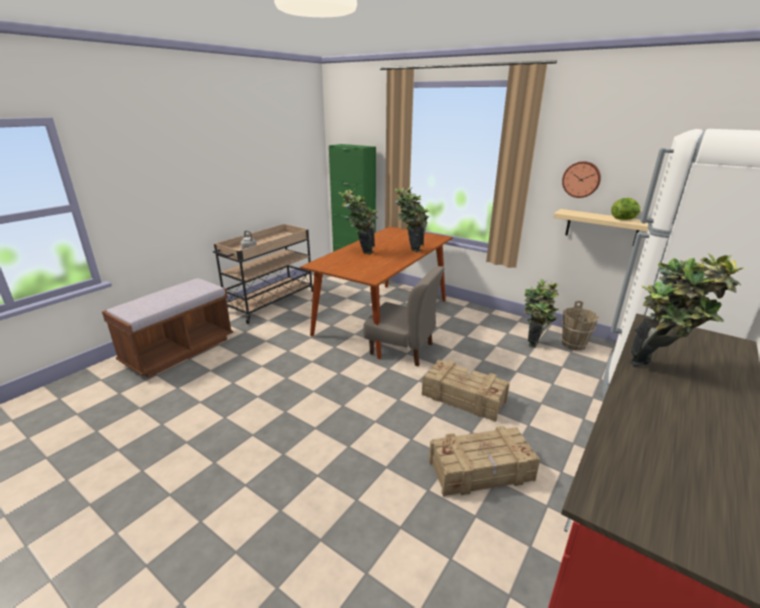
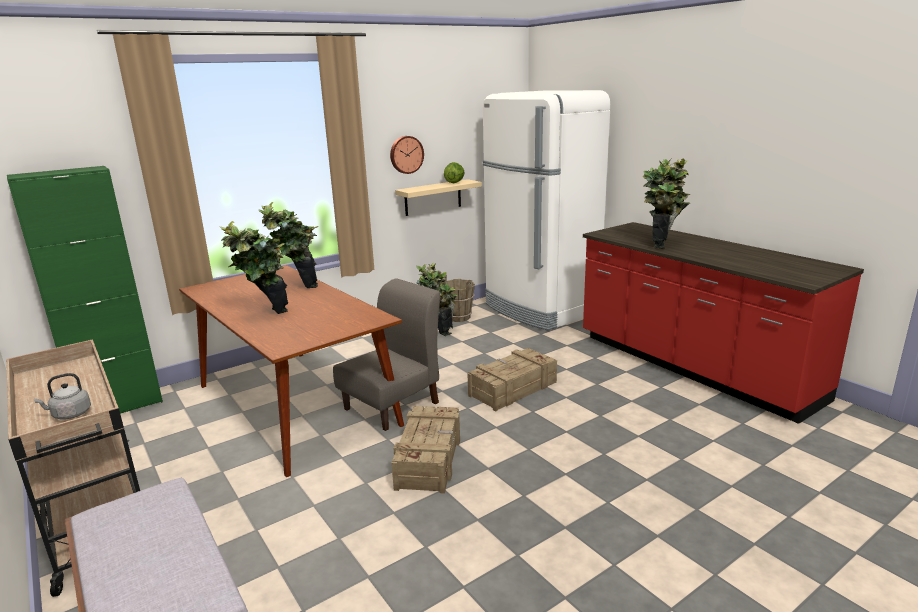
camera: 70 degrees left, 5 degrees down
crate [429,426,540,497] -> crate moved to [391,406,460,494]

